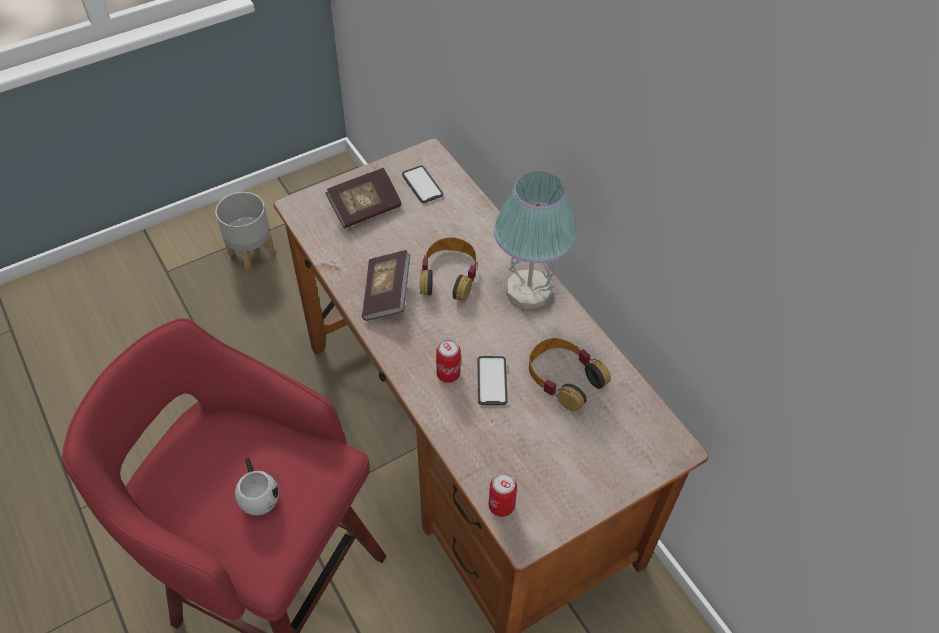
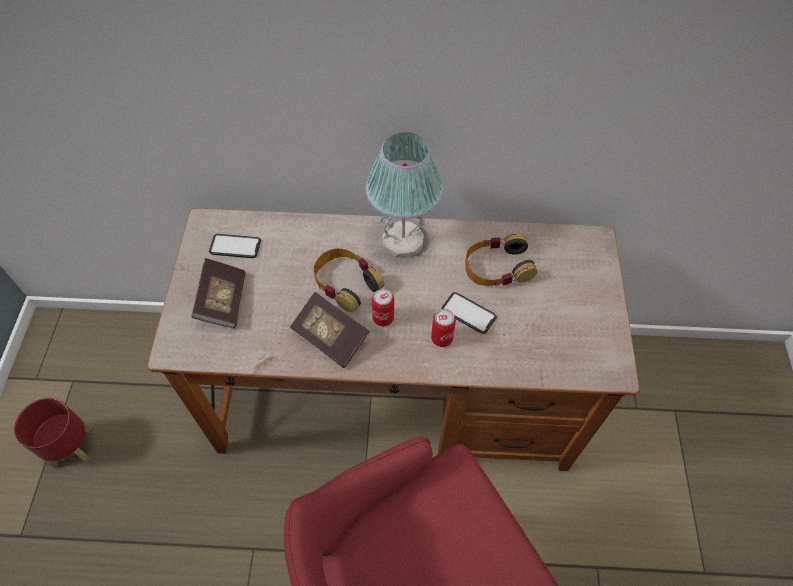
camera: 55 degrees left, 5 degrees up
grey planter [215,192,275,270] -> red planter [14,398,92,468]
white mug [235,457,279,516] -> none
can [489,473,517,517] -> can moved to [372,289,394,326]

